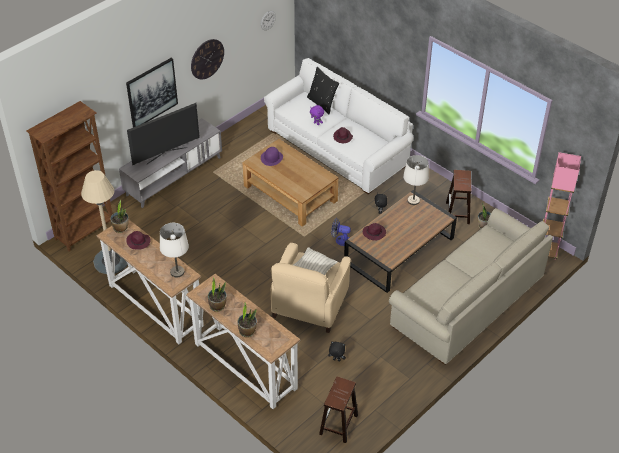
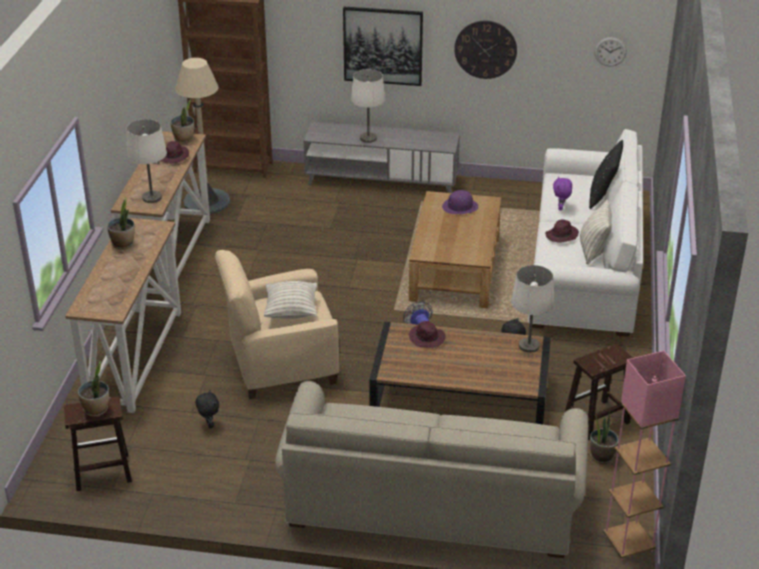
camera: 55 degrees right, 10 degrees down
television [127,103,200,165] -> white table lamp [351,69,385,143]
potted plant [238,303,257,337] -> potted plant moved to [78,361,109,417]
none -> pillow [580,200,612,265]

